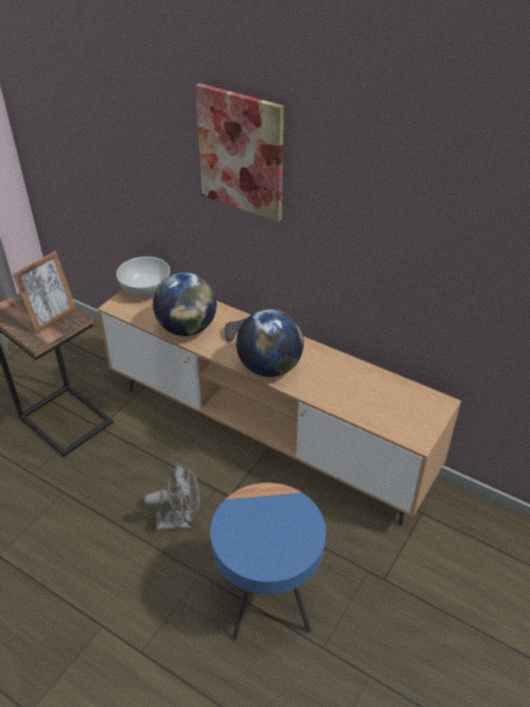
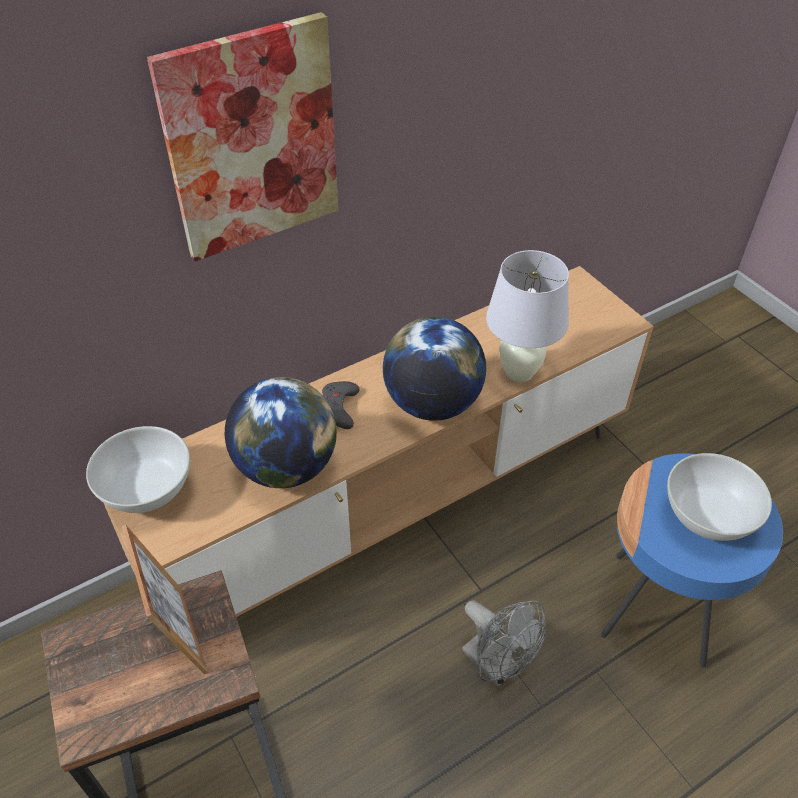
camera: 65 degrees left, 5 degrees up
grey fan [144,462,200,531] -> grey fan turned 120 degrees clockwise [462,600,546,687]
none -> white table lamp [486,250,569,382]
none -> white bowl [667,453,772,541]

